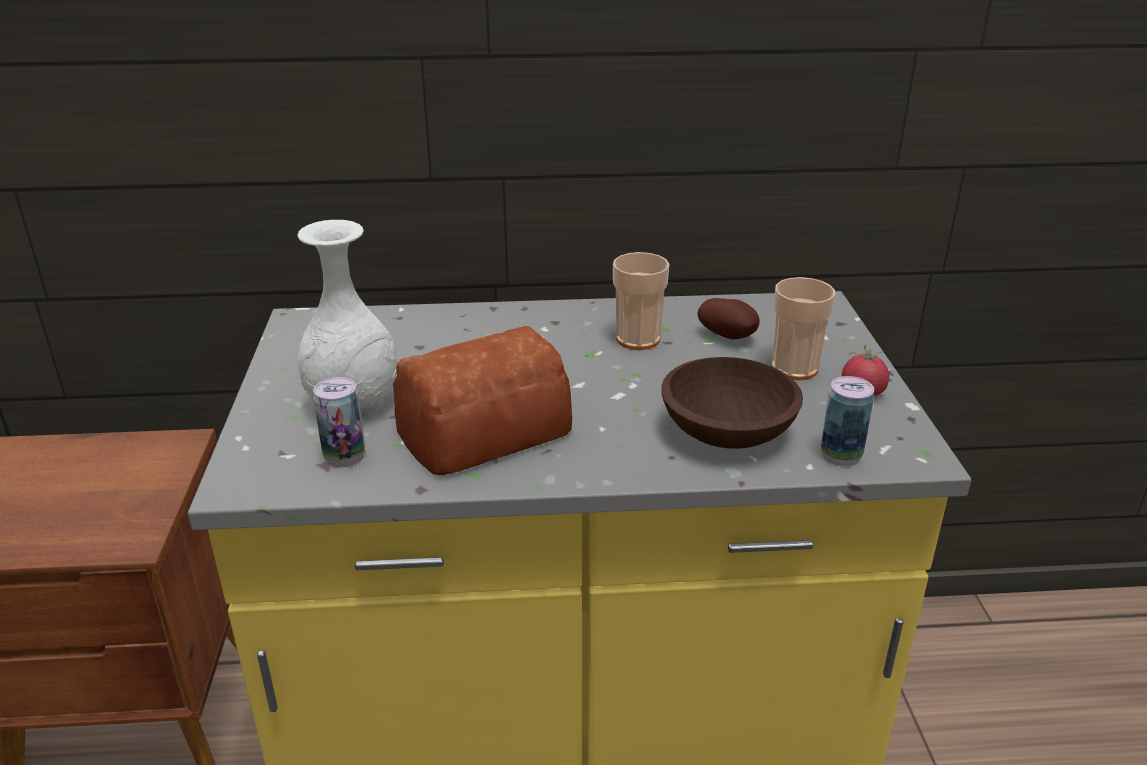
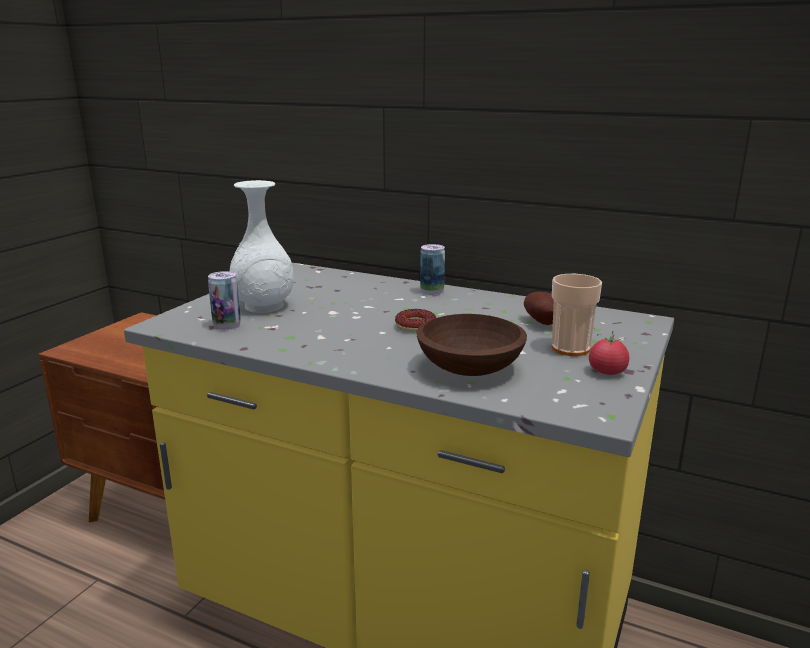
camera: 30 degrees right, 10 degrees down
bread [393,326,572,475] -> none
cup [613,252,669,350] -> none
can [821,376,874,467] -> can moved to [420,244,445,295]
none -> donut [395,309,436,333]

